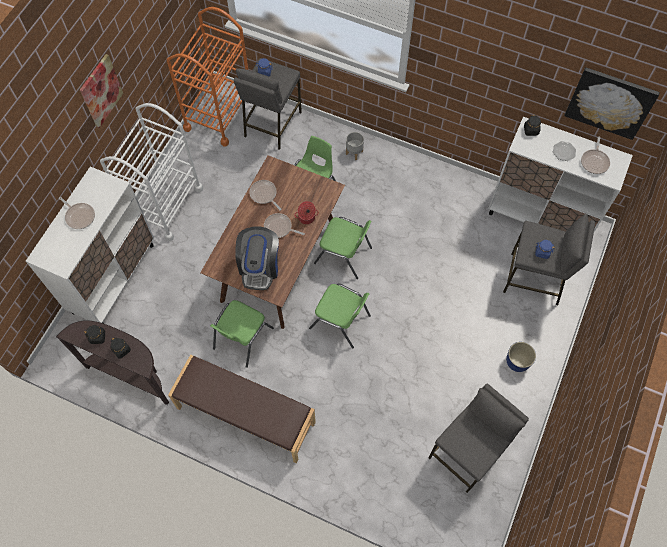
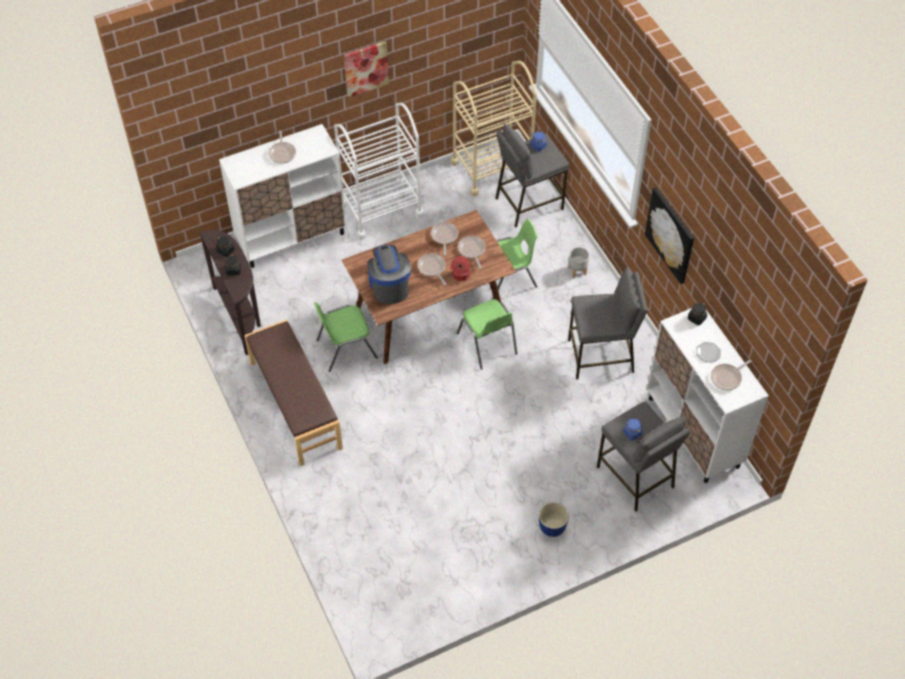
camera: 40 degrees right, 10 degrees down
orange cart [167,7,248,147] -> beige cart [450,61,537,197]
coffee machine [235,226,279,290] -> coffee machine turned 120 degrees clockwise [367,245,411,304]
green chair [309,283,371,348] -> none
grey stool [429,383,529,493] -> grey stool moved to [568,267,648,380]
picture [564,67,660,140] -> picture moved to [645,187,694,284]
none -> frying pan [458,236,486,269]

